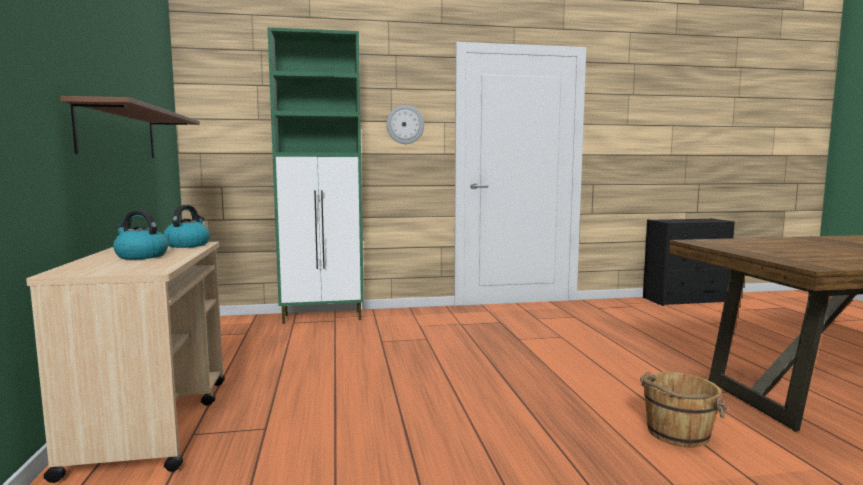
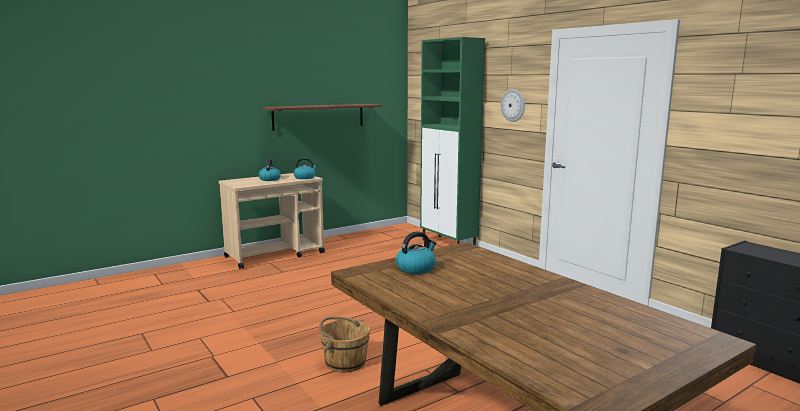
camera: 65 degrees right, 5 degrees up
none -> kettle [396,231,437,274]

